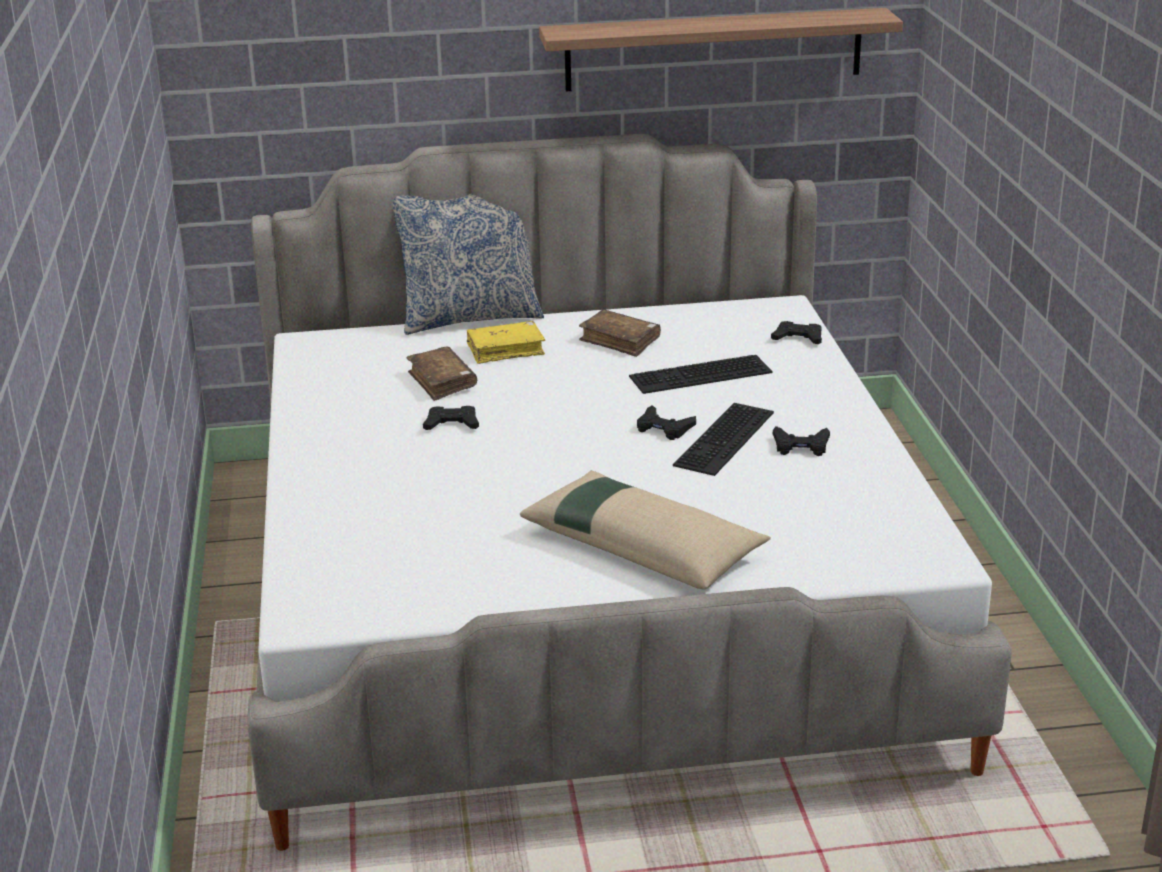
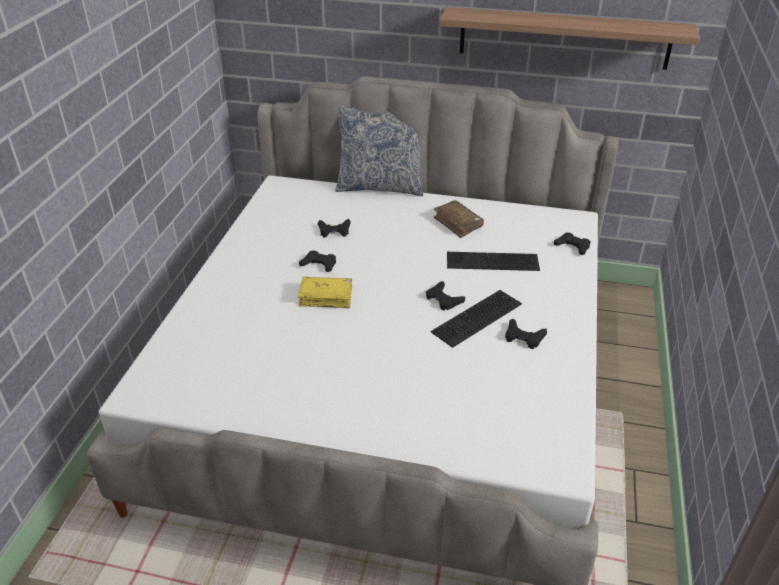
camera: 20 degrees right, 10 degrees up
brown book [406,347,477,401] -> black game controller [318,219,351,237]
yellow book [467,321,545,364] -> yellow book moved to [298,276,352,309]
beige pillow [520,471,771,589] -> none

